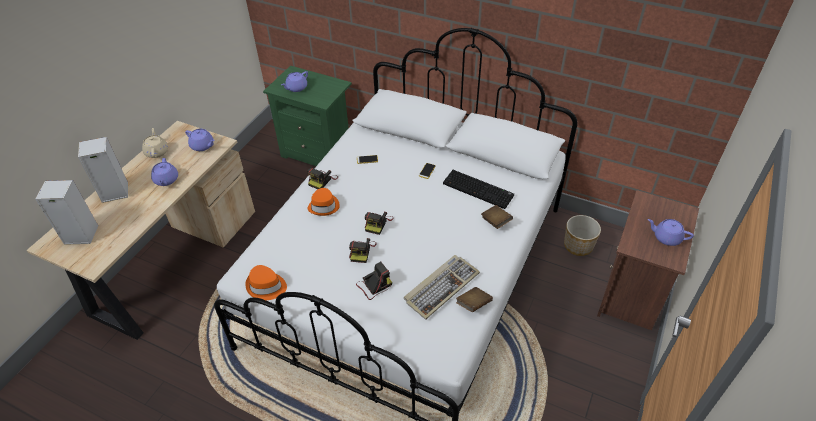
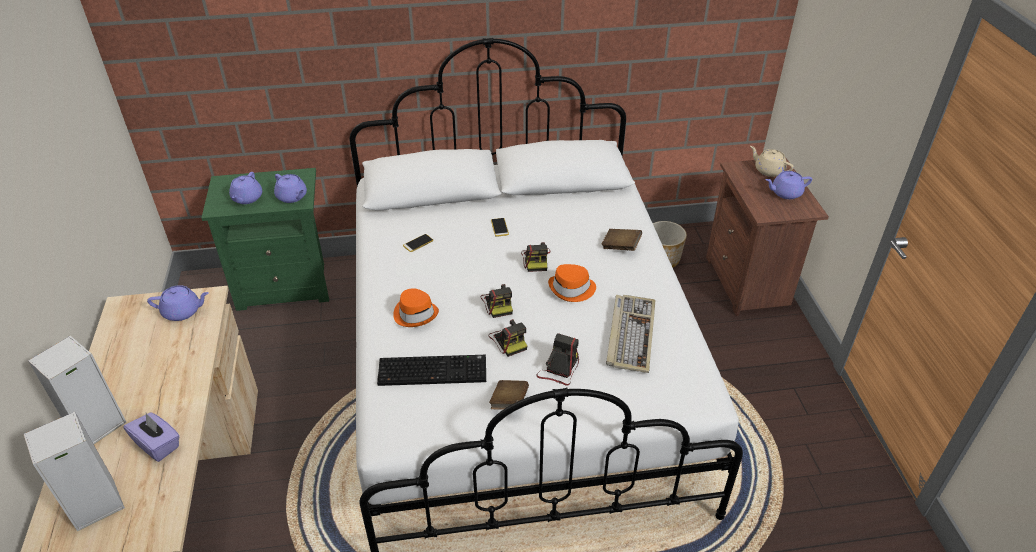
camera: 35 degrees left, 5 degrees down
beige teapot [142,128,168,158] -> beige teapot moved to [750,146,794,177]
purple teapot [151,158,178,186] -> purple teapot moved to [274,174,307,203]
orange hat [245,265,287,300] -> orange hat moved to [548,264,596,302]
camera [307,168,338,189] -> camera moved to [521,242,551,272]
keyboard [443,170,514,209] -> keyboard moved to [377,355,486,386]
brown book [456,287,493,312] -> brown book moved to [489,380,529,409]
none -> purple tissue box [123,412,180,462]

